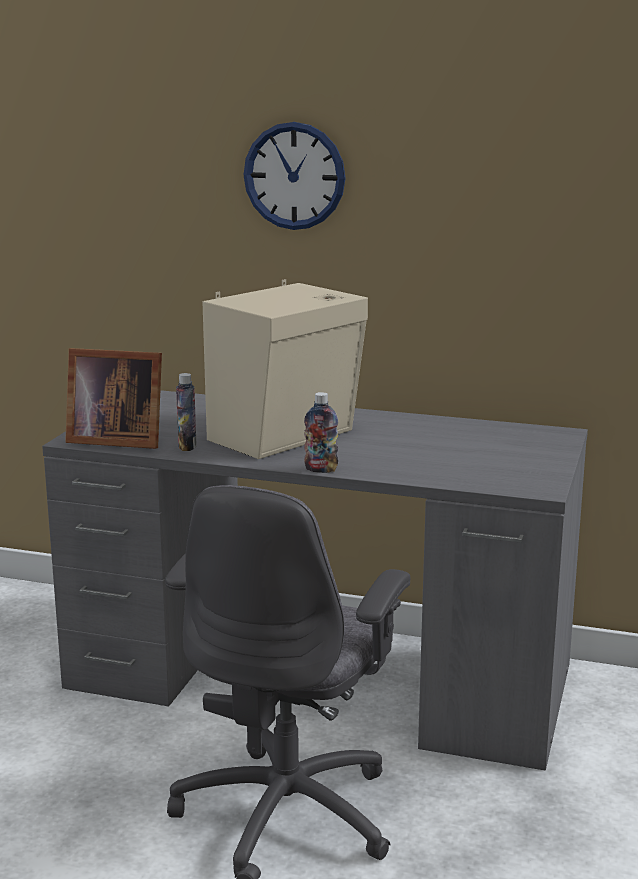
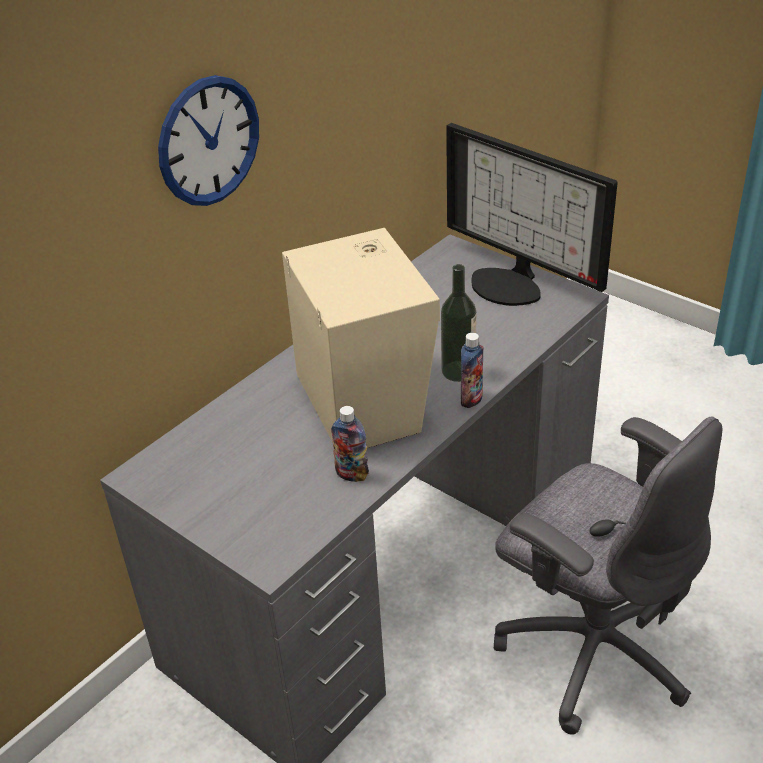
camera: 65 degrees left, 20 degrees up
picture frame [65,348,162,449] -> none
none -> bottle [441,264,477,382]
none -> monitor [446,123,618,306]

